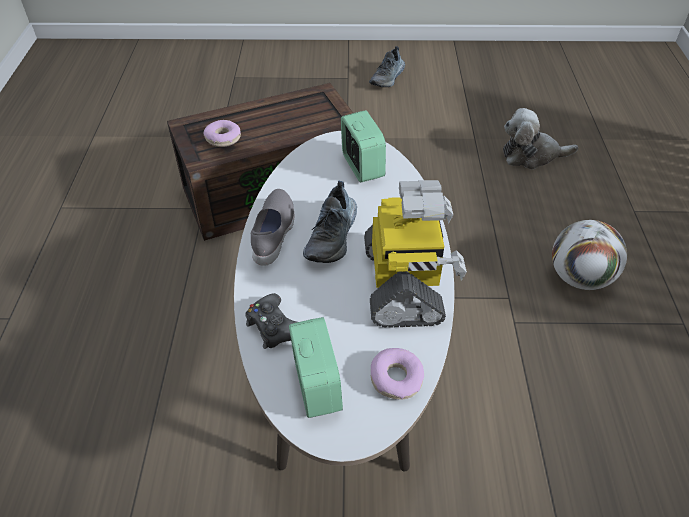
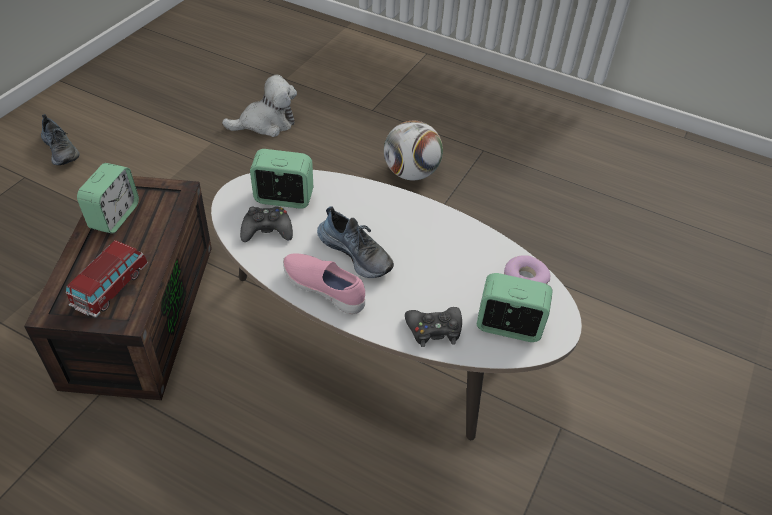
camera: 65 degrees left, 0 degrees up
donut [203,120,241,147] -> toy car [66,240,148,318]
grey shoe [251,189,294,266] -> pink shoe [283,254,365,314]
toy robot [364,180,467,328] -> none
plush toy [503,108,578,169] -> plush toy turned 135 degrees counterclockwise [222,74,297,137]
none -> alarm clock [77,163,139,234]
none -> black game controller [240,206,293,242]

